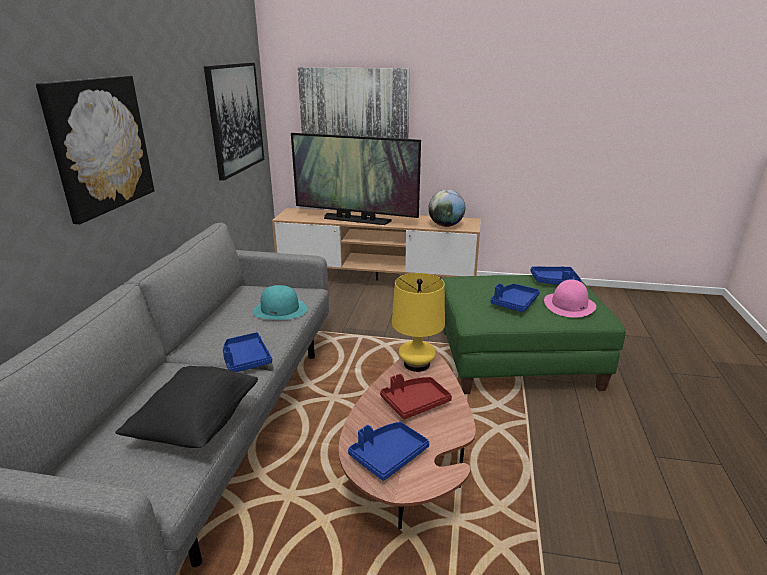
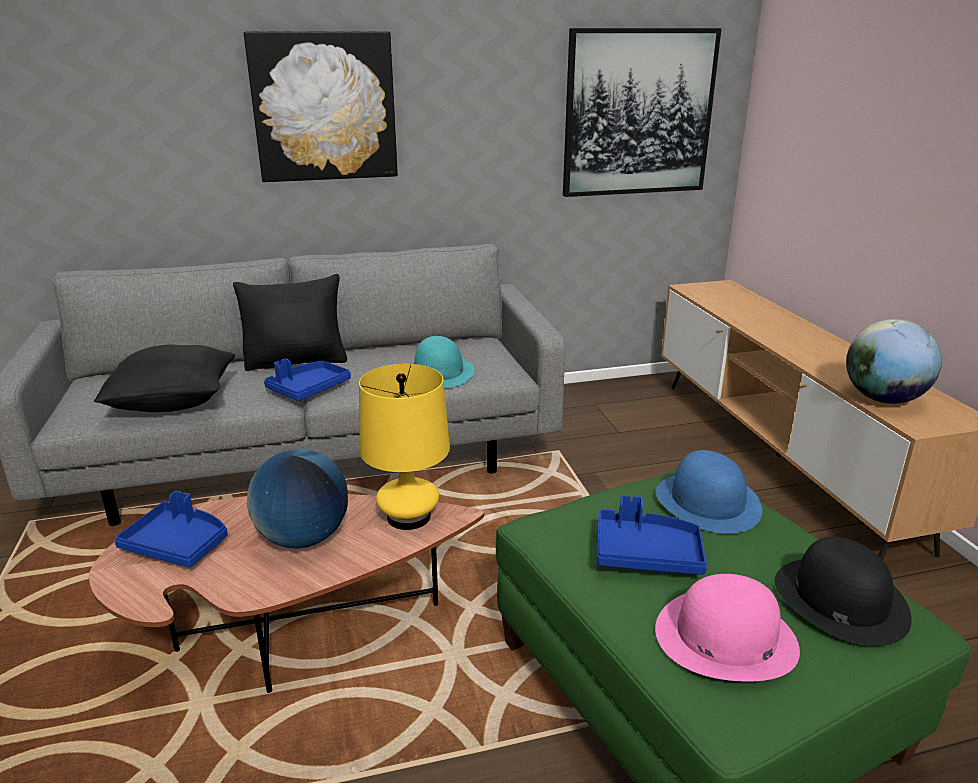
camera: 65 degrees right, 0 degrees up
television [291,133,421,225] -> none
picture [298,67,410,139] -> none
red tray [380,374,452,419] -> globe [247,449,348,549]
blue tray [531,266,581,284] -> black hat [775,537,912,646]
none -> black pillow [233,274,347,371]
none -> blue hat [655,450,762,534]

